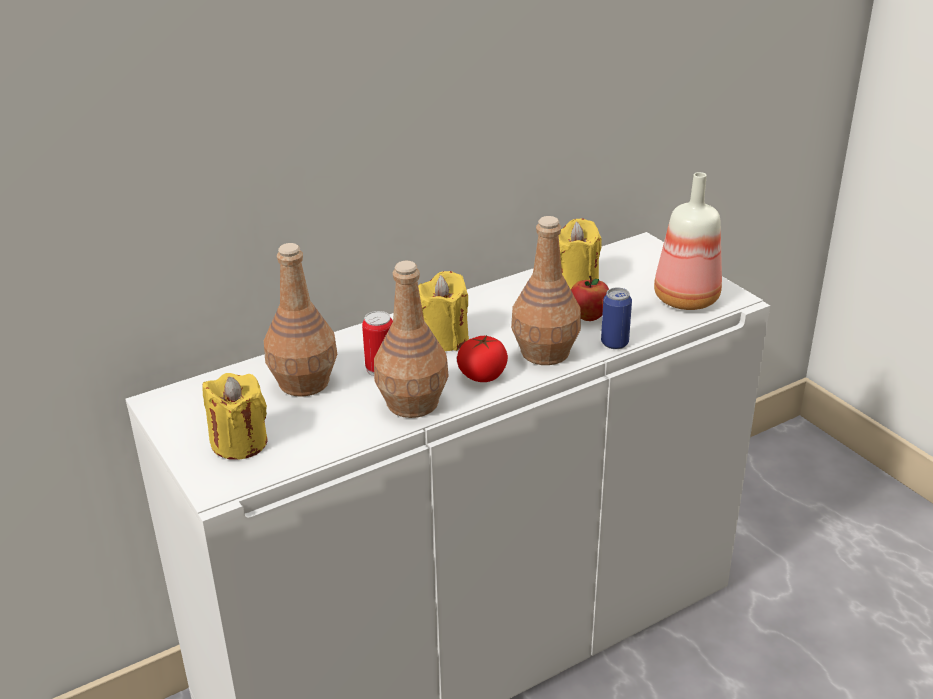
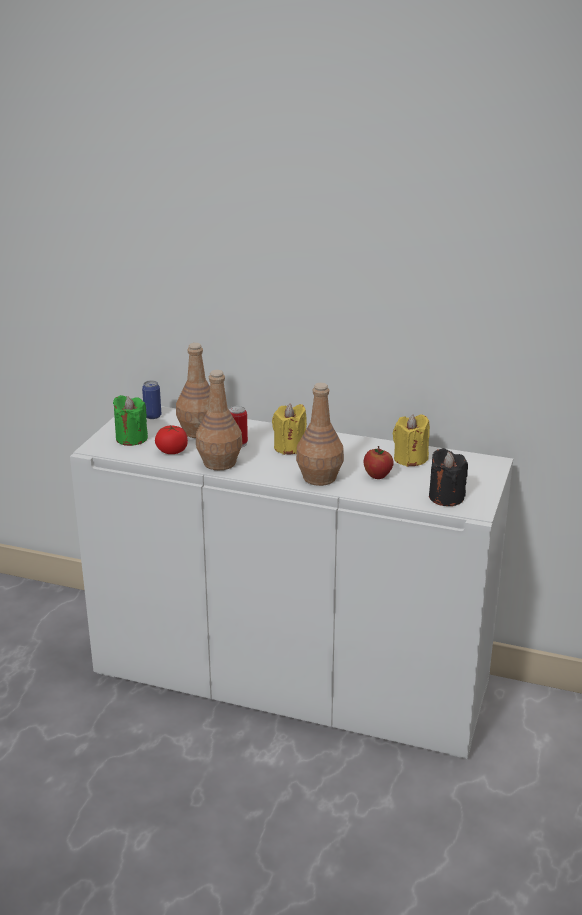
camera: 50 degrees right, 5 degrees down
yellow candle [203,373,268,460] -> green candle [113,395,148,446]
tomato [457,335,508,382] -> tomato moved to [155,426,188,454]
can [601,287,632,349] -> can moved to [142,380,161,419]
bottle [654,172,722,310] -> black candle [429,448,468,506]

